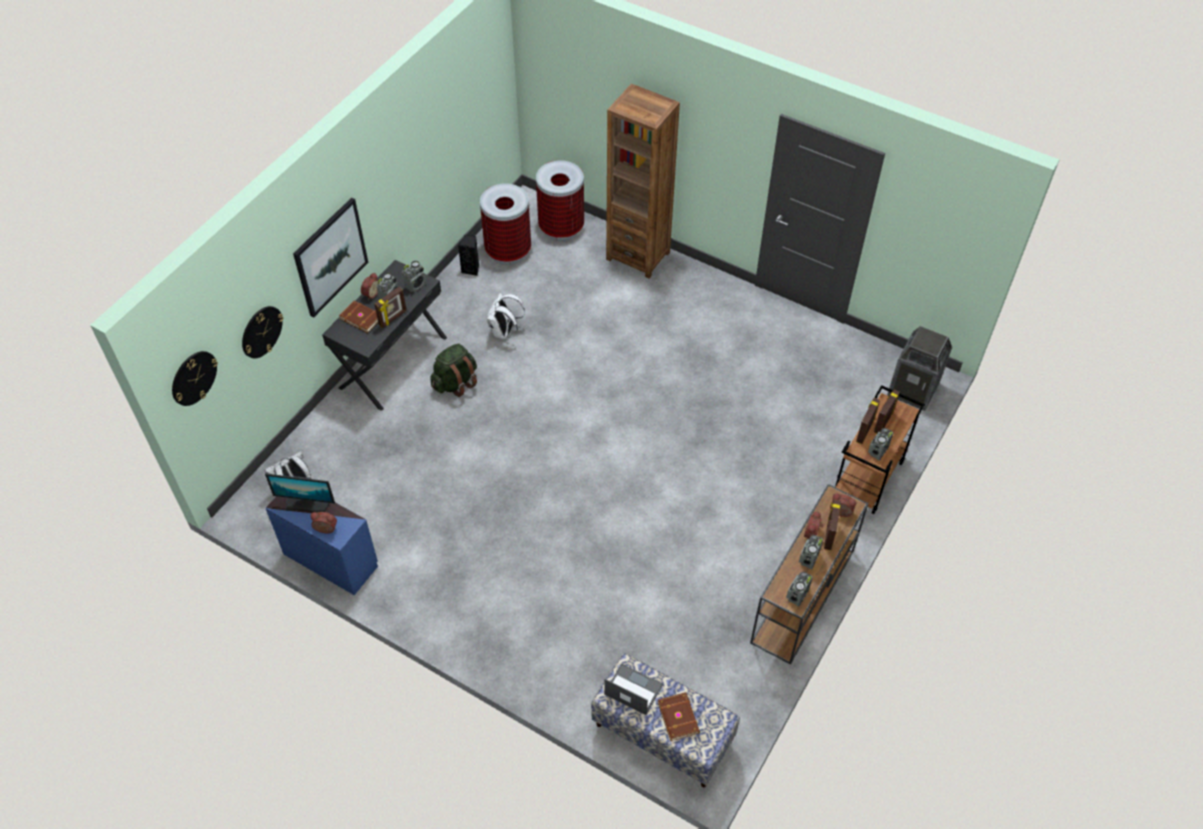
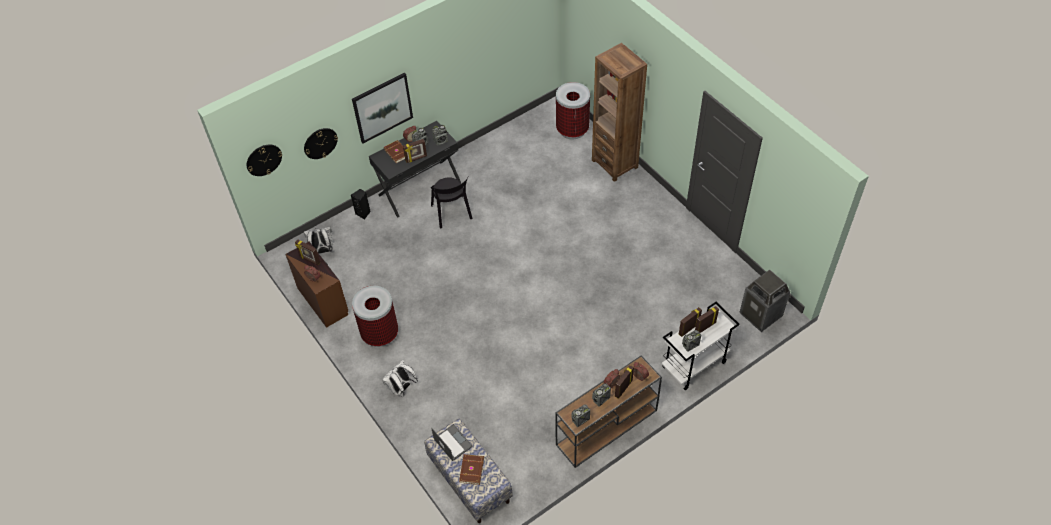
camera: 25 degrees right, 0 degrees up
monitor [265,474,335,512] -> picture frame [295,239,320,265]
blue dresser [265,496,378,595] -> brown dresser [285,242,348,328]
green backpack [430,343,477,397] -> black chair [431,177,473,229]
black speaker [458,234,479,276] -> black speaker moved to [351,189,371,220]
trash can [480,183,531,265] -> trash can moved to [352,286,398,347]
white backpack [487,293,525,339] -> white backpack moved to [382,360,418,397]
brown cart [835,385,925,514] -> white cart [662,302,740,390]

